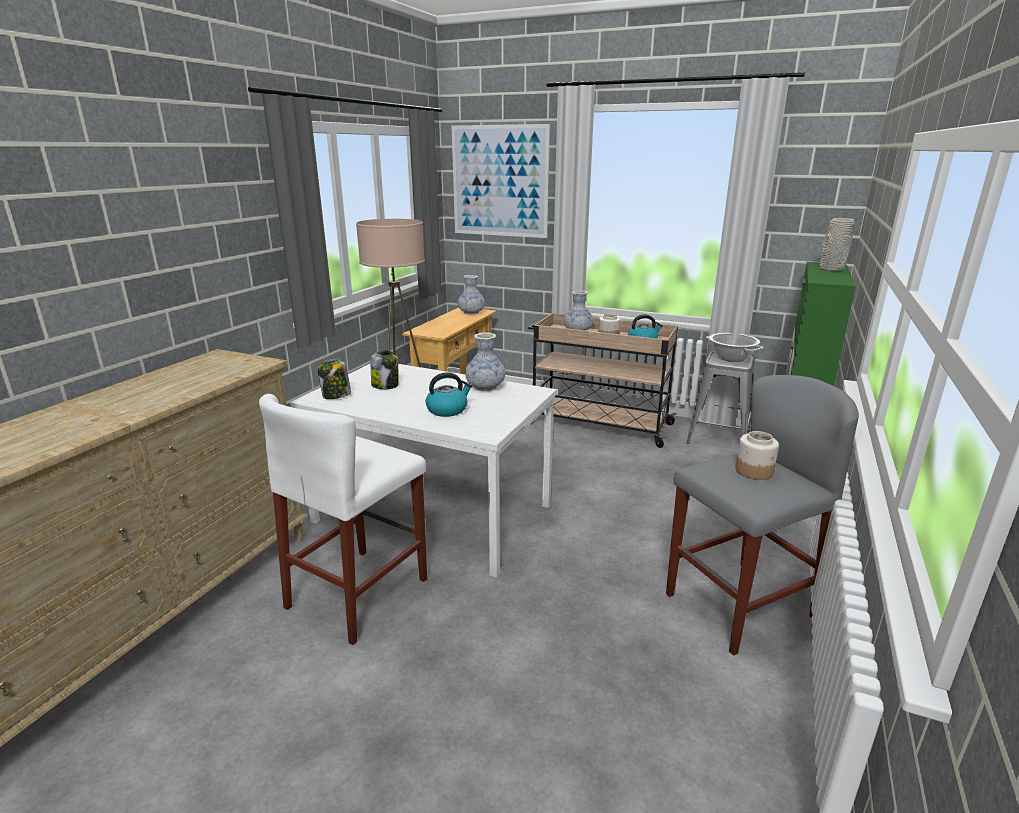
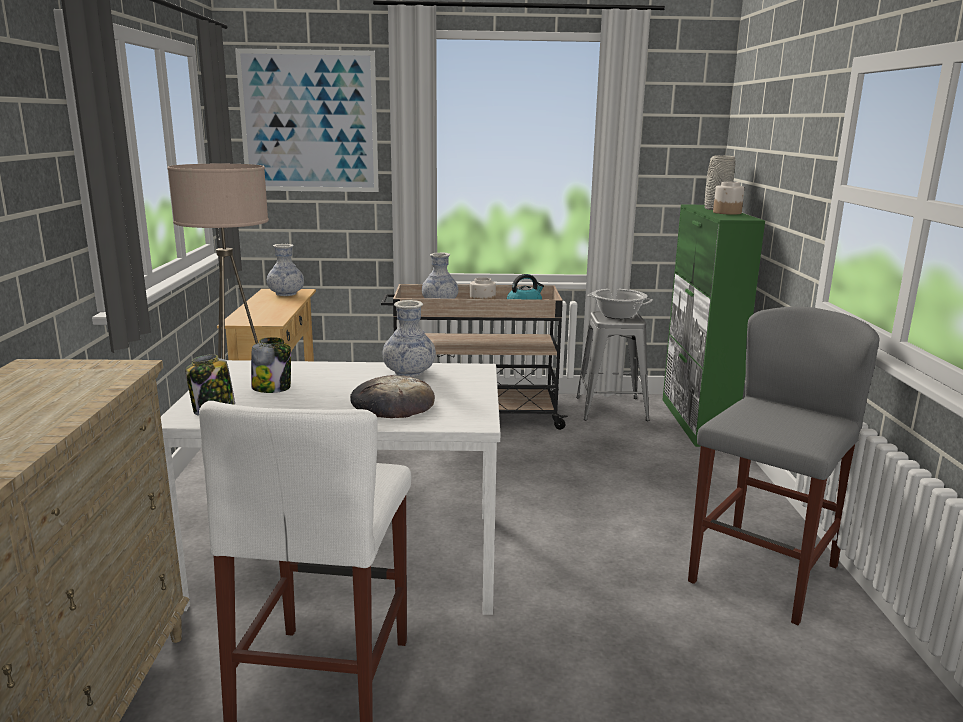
camera: 25 degrees left, 5 degrees down
kettle [426,372,472,417] -> bread [350,375,435,418]
jar [735,431,779,480] -> jar moved to [713,182,745,215]

